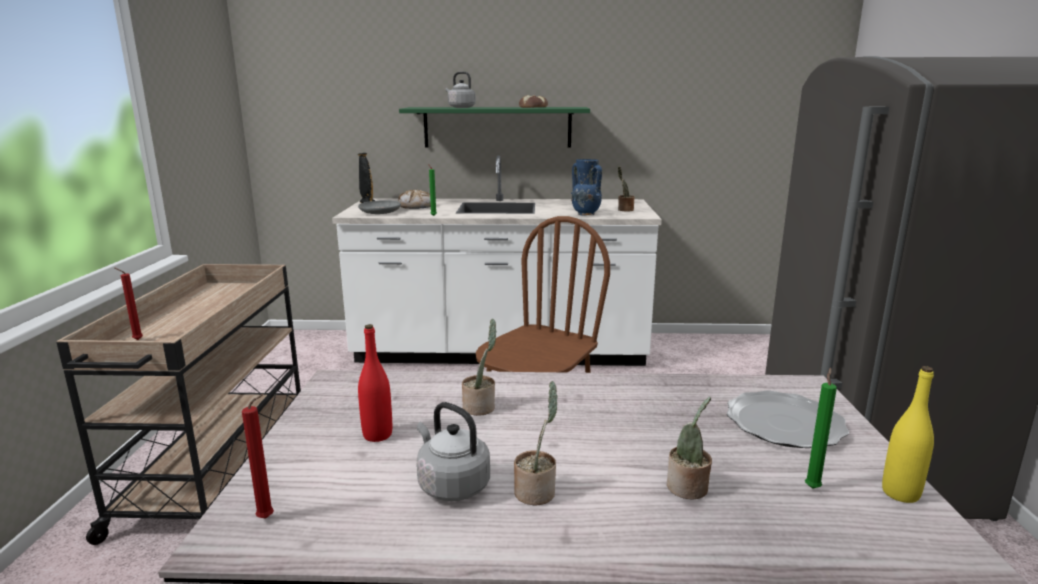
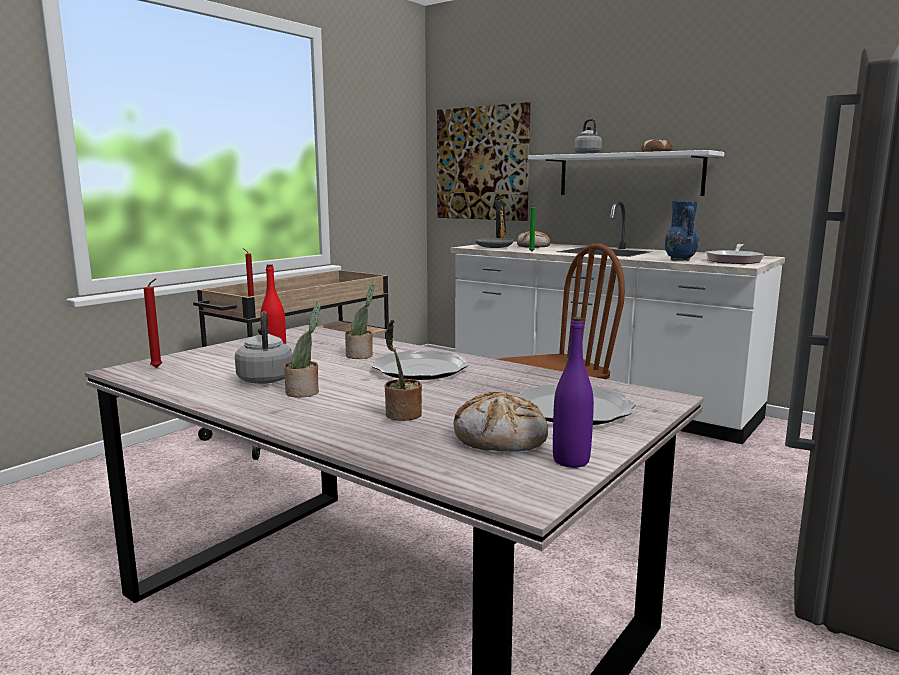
camera: 35 degrees right, 5 degrees down
green shelf [399,107,590,148] -> white shelf [528,150,725,196]
potted plant [618,166,635,212] -> frying pan [706,244,765,264]
green candle [805,368,837,489] -> bread [454,392,548,451]
yellow bottle [882,366,934,503] -> purple bottle [553,317,594,468]
none -> plate [372,350,469,380]
none -> picture [437,102,531,221]

